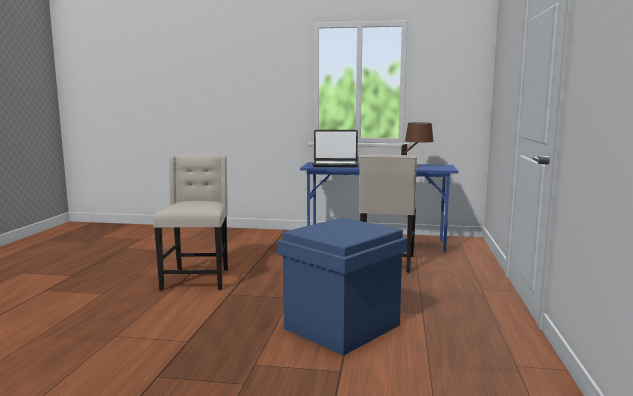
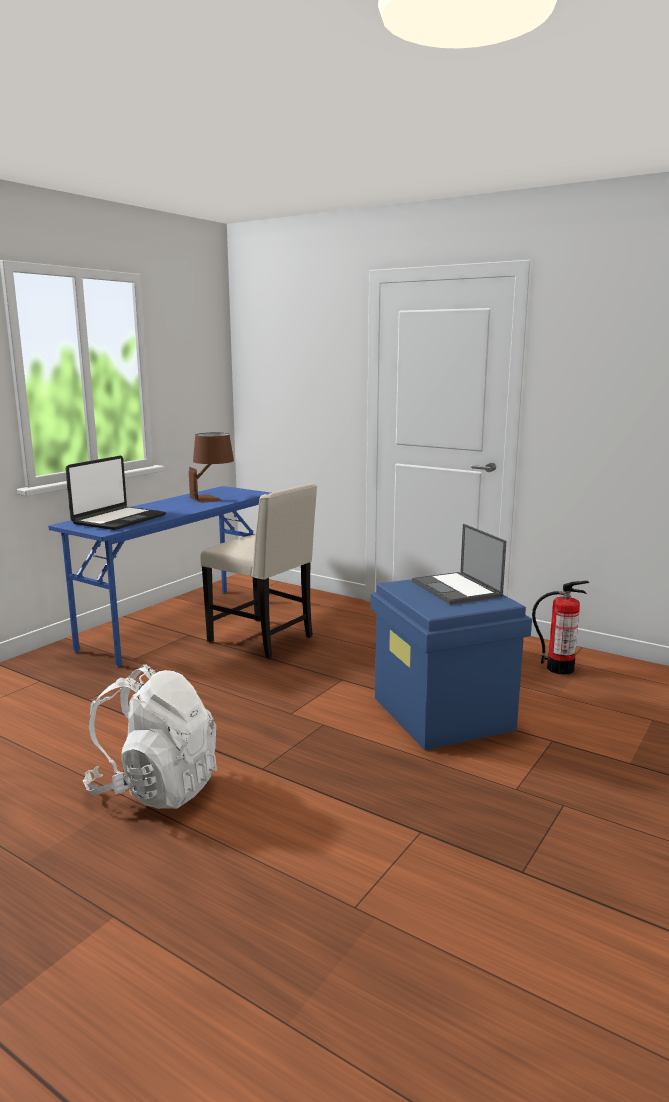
camera: 65 degrees left, 5 degrees up
beige chair [153,154,228,291] -> white backpack [83,665,217,809]
none -> laptop [412,524,506,605]
none -> fire extinguisher [532,581,589,675]

